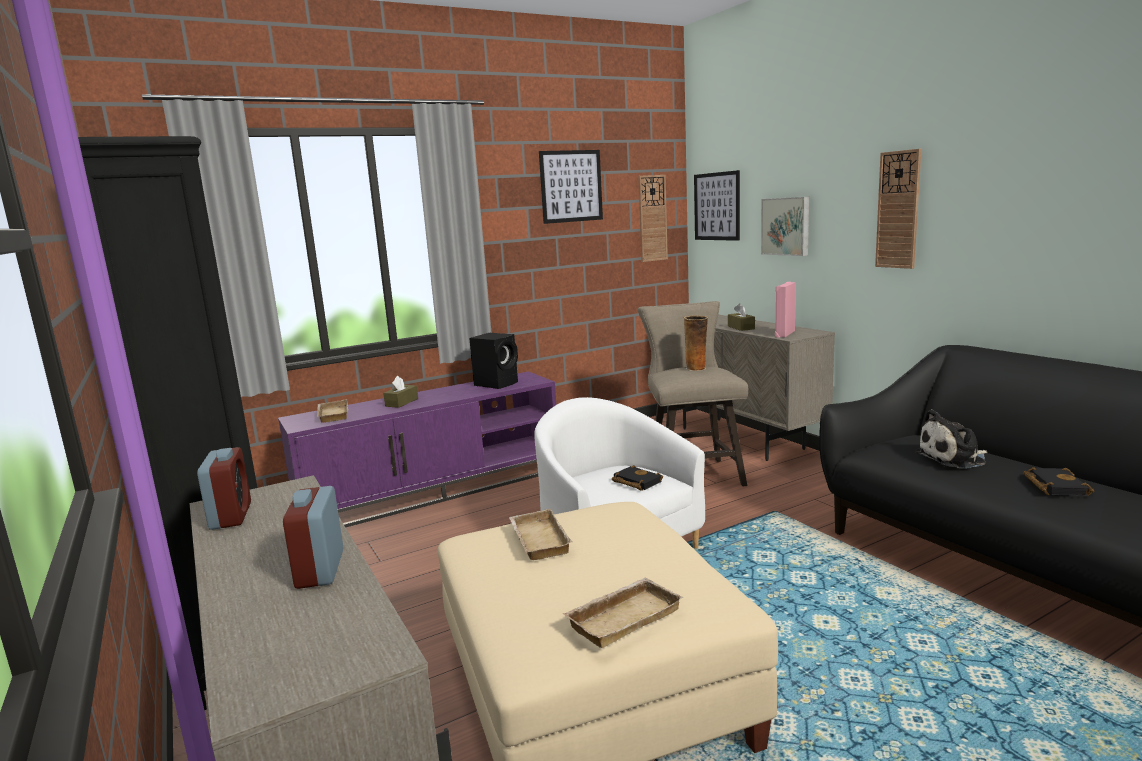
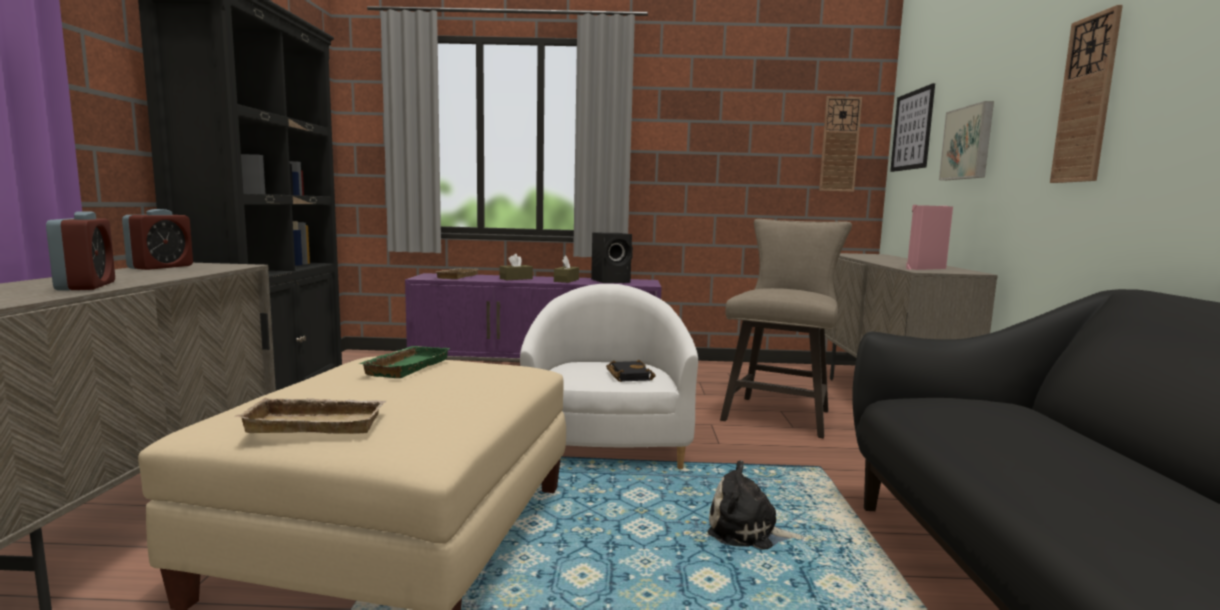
camera: 30 degrees right, 5 degrees down
alarm clock [283,486,343,589] -> alarm clock turned 135 degrees clockwise [46,211,115,291]
beige tray [509,509,573,560] -> green tray [360,346,450,378]
picture [539,150,603,224] -> none
vase [684,316,708,371] -> none
brown tissue box [728,303,755,331] -> brown tissue box moved to [554,256,579,283]
plush toy [915,409,988,469] -> plush toy moved to [707,461,804,550]
black book [1023,467,1095,496] -> none

